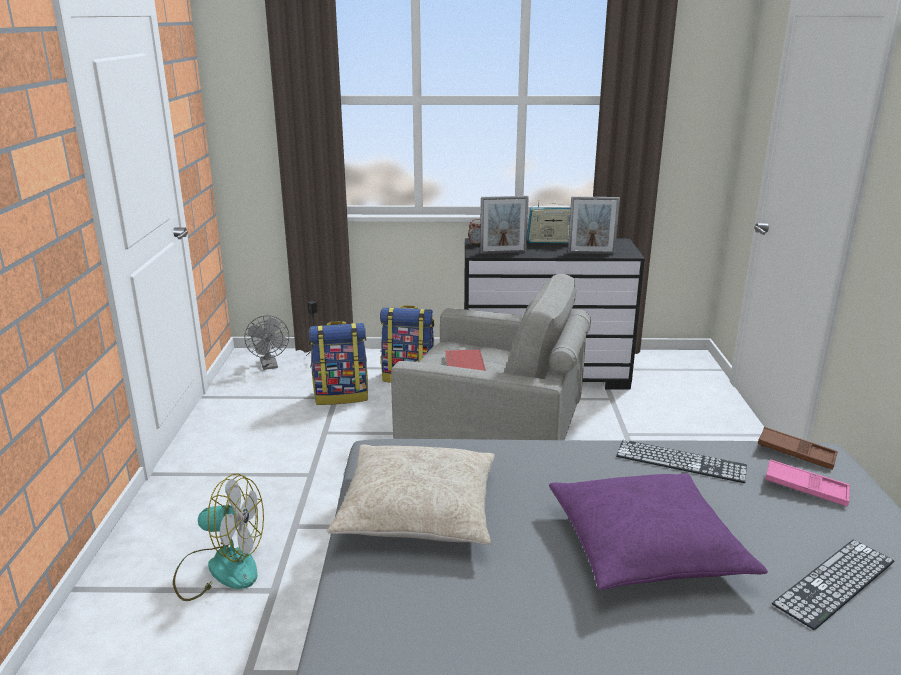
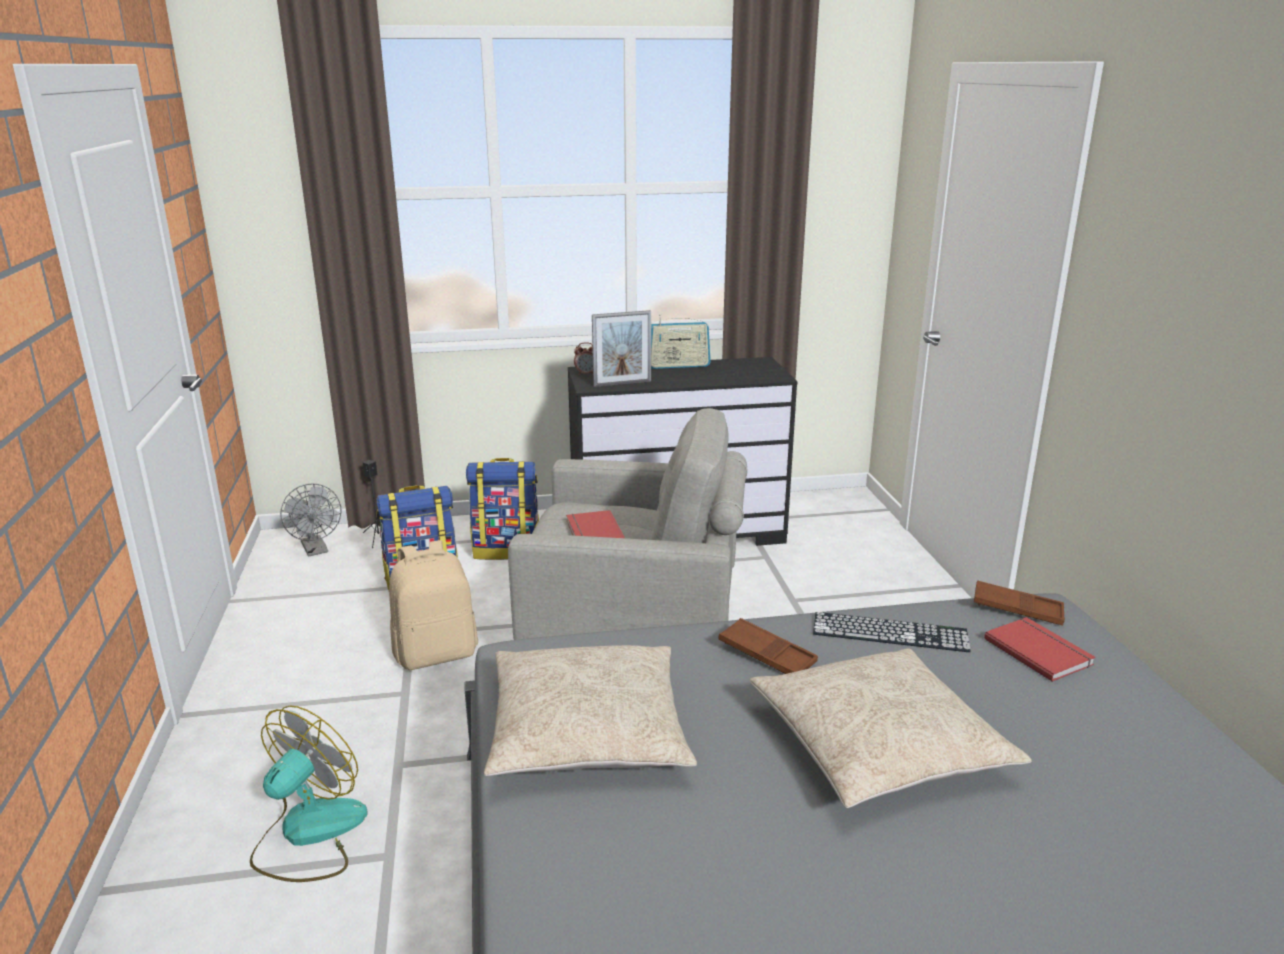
camera: 10 degrees left, 0 degrees up
fan [173,474,264,601] -> fan turned 60 degrees counterclockwise [250,705,368,882]
purple pillow [549,473,768,590] -> beige pillow [750,648,1032,808]
picture frame [568,196,620,254] -> none
pink tray [765,459,850,506] -> red book [984,617,1096,682]
keyboard [772,540,894,630] -> none
none -> beige backpack [389,540,478,670]
none -> brown tray [718,618,818,674]

